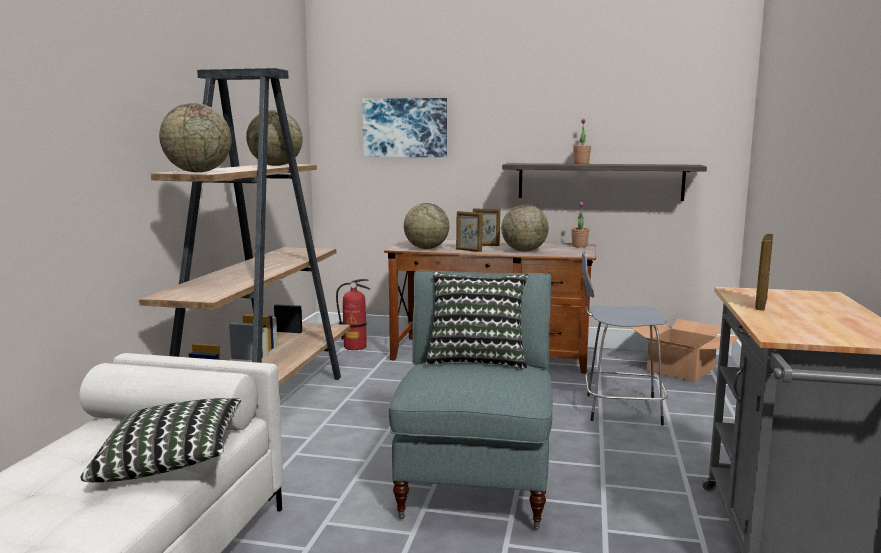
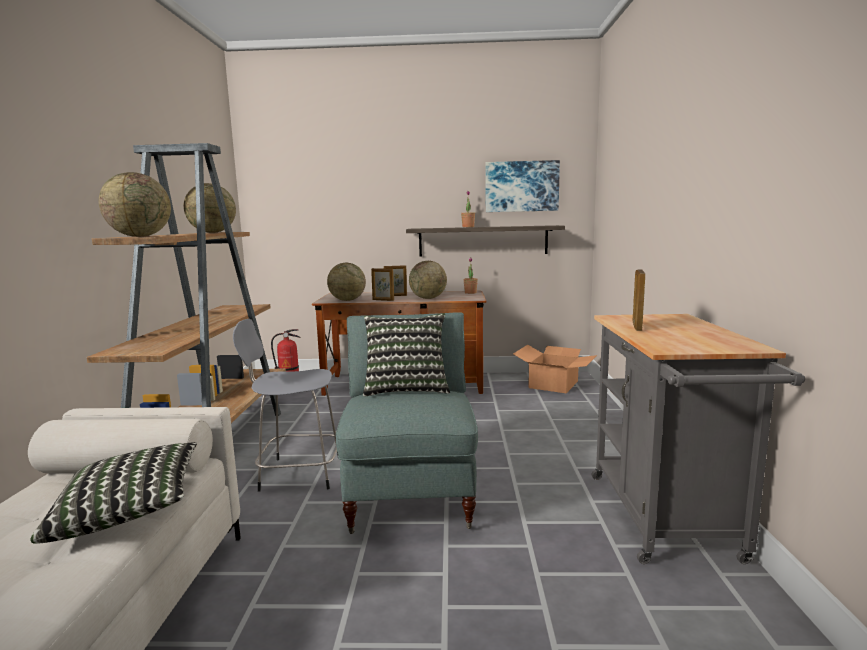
camera: 10 degrees left, 0 degrees up
picture [362,98,447,157] -> picture moved to [486,160,560,212]
grey stool [582,251,668,425] -> grey stool moved to [233,319,339,492]

